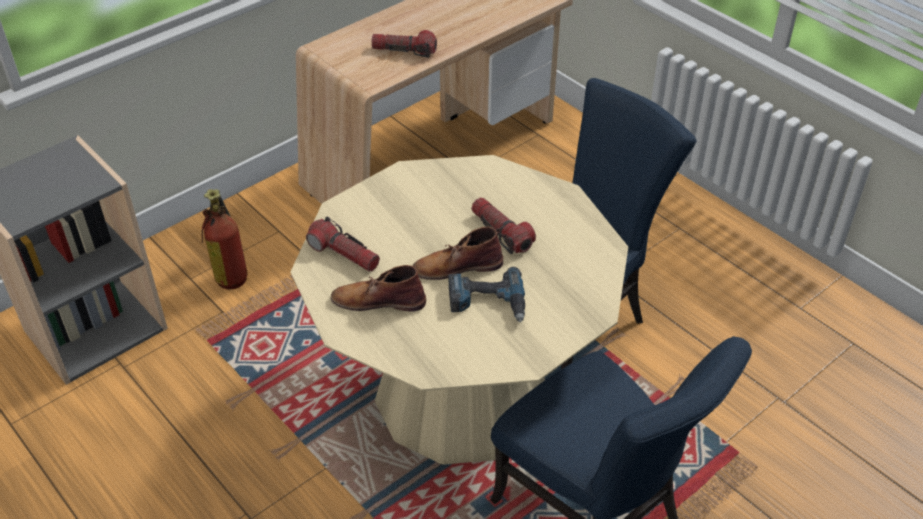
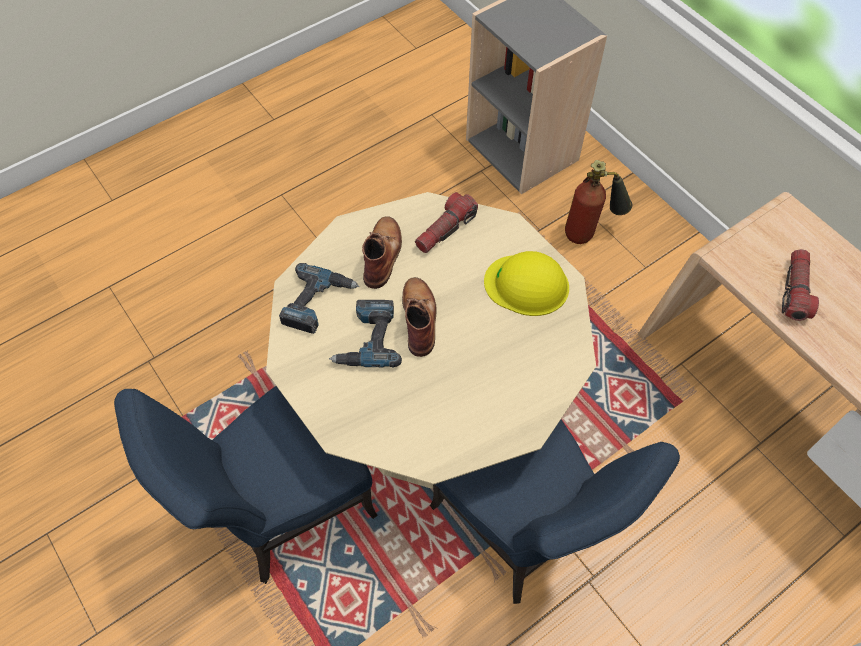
camera: 95 degrees right, 15 degrees up
flashlight [471,197,536,254] -> none
none -> power drill [279,263,359,334]
none -> yellow hard hat [484,251,569,316]

